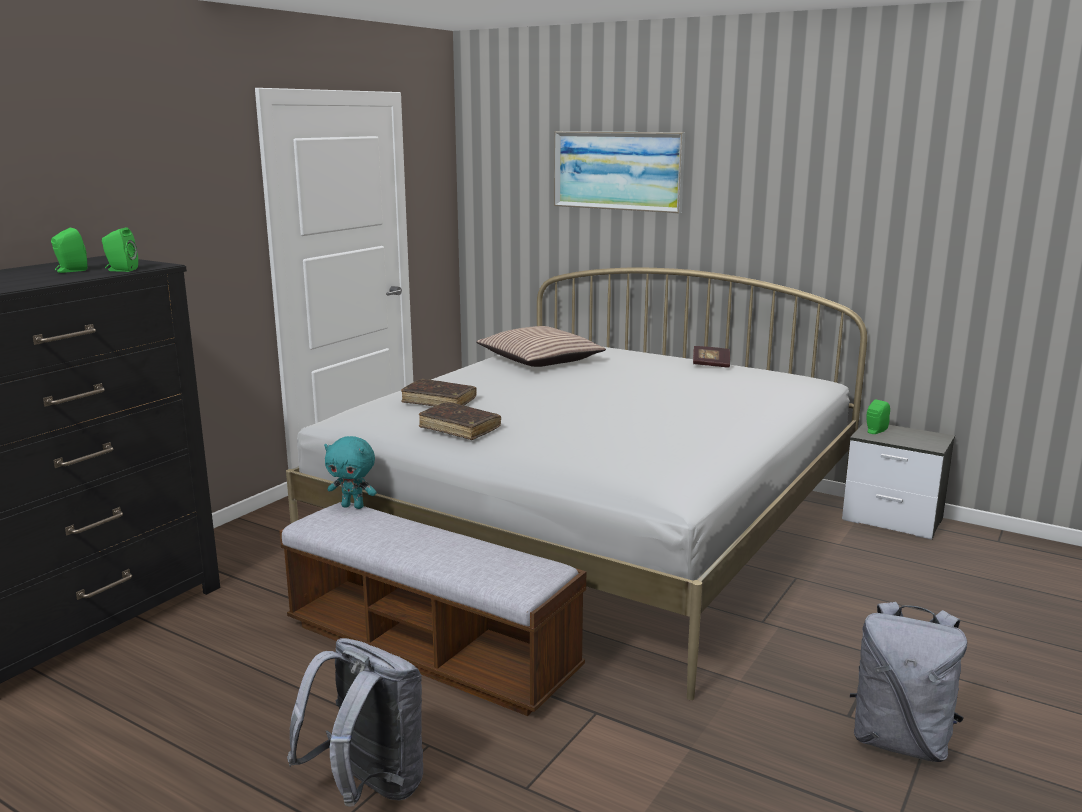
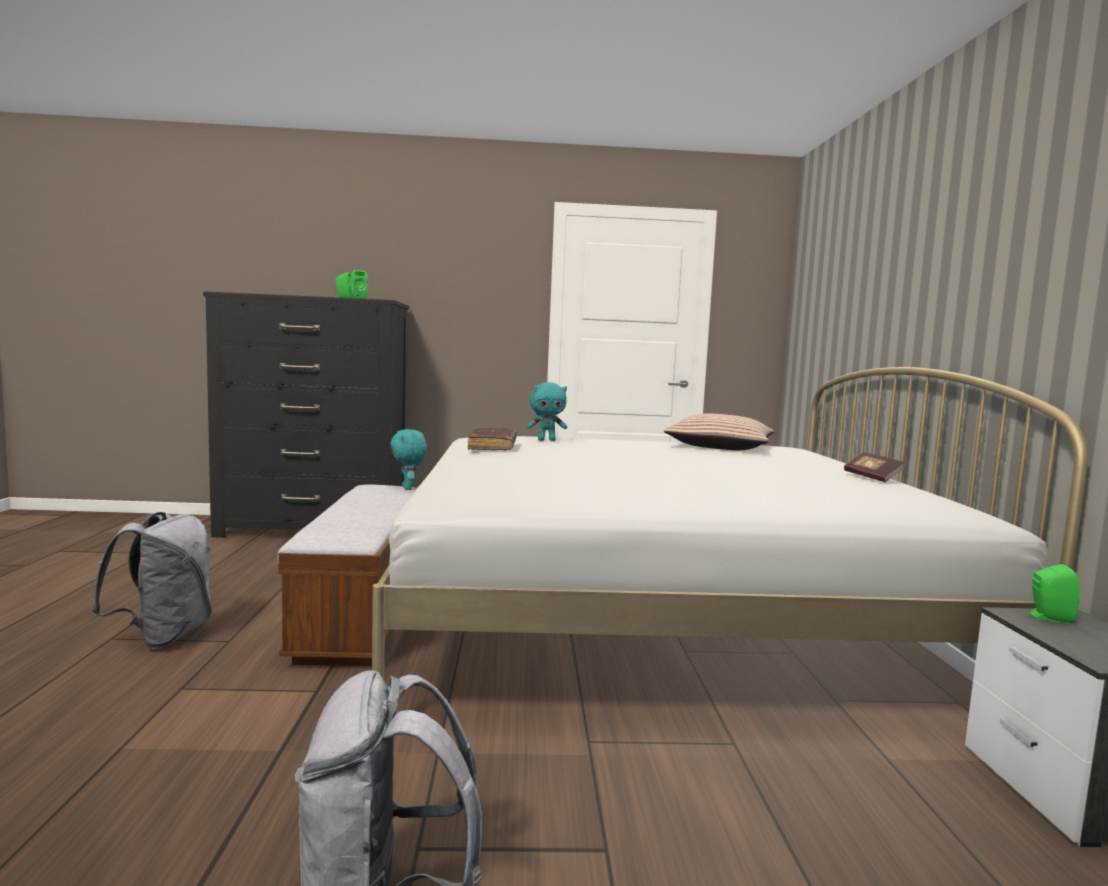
camera: 55 degrees right, 10 degrees down
brown book [401,379,476,406] -> turquoise plush toy [527,382,567,441]
picture [554,131,685,213] -> none

